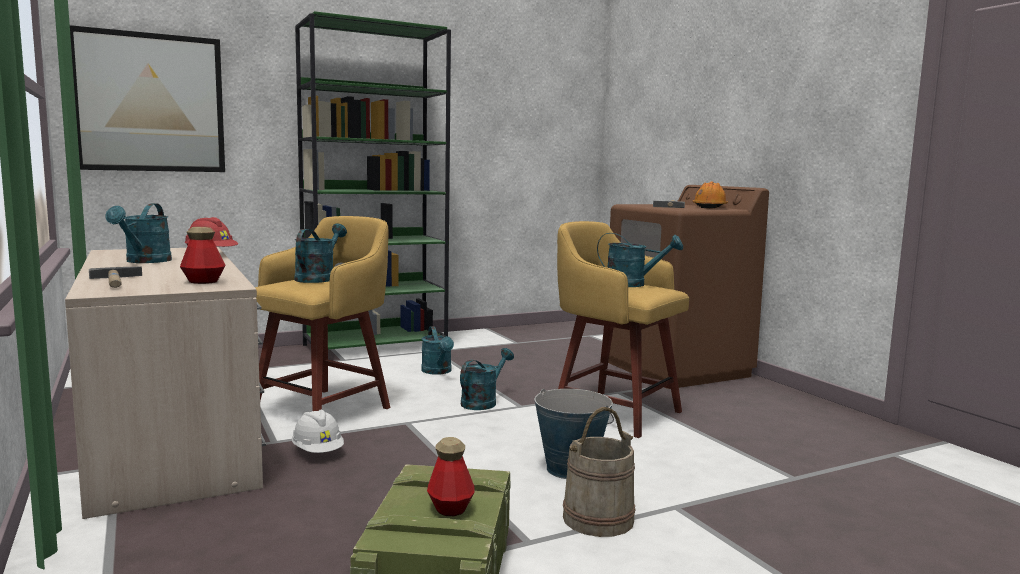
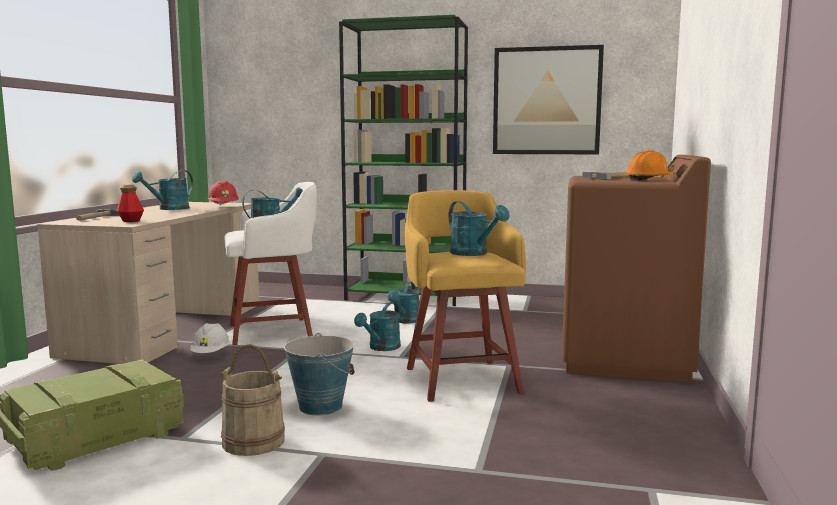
camera: 40 degrees right, 0 degrees up
picture [70,25,225,172] -> picture moved to [493,45,604,154]
yellow stool [255,216,390,411] -> white stool [224,182,317,345]
bottle [427,437,474,516] -> none
turquoise watering can [460,348,514,410] -> turquoise watering can turned 135 degrees clockwise [354,302,401,351]

